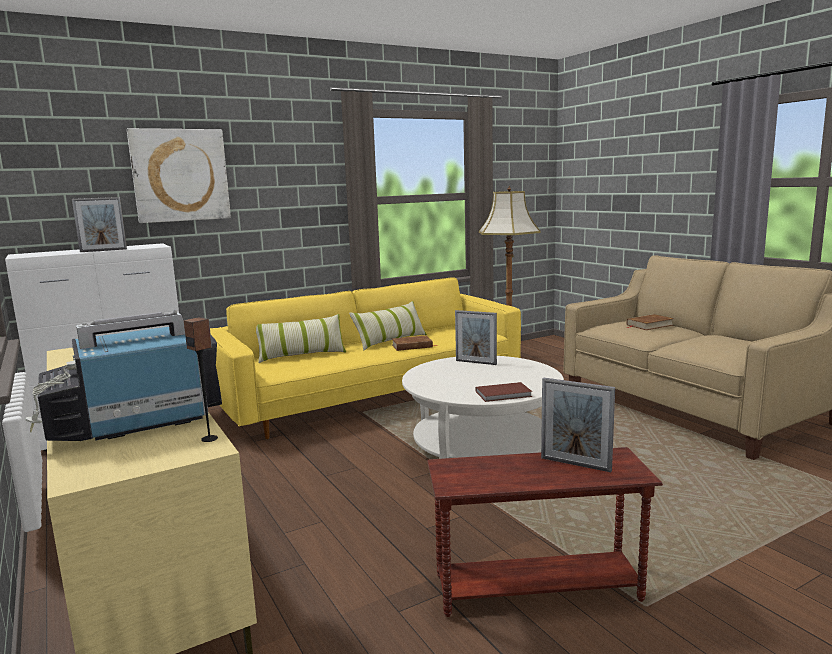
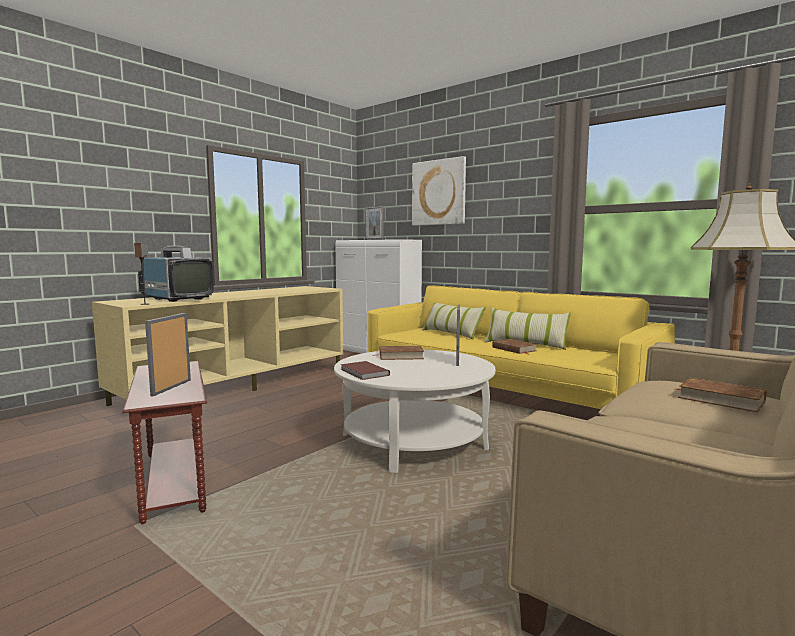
camera: 70 degrees right, 5 degrees down
none -> brown book [373,346,424,360]

